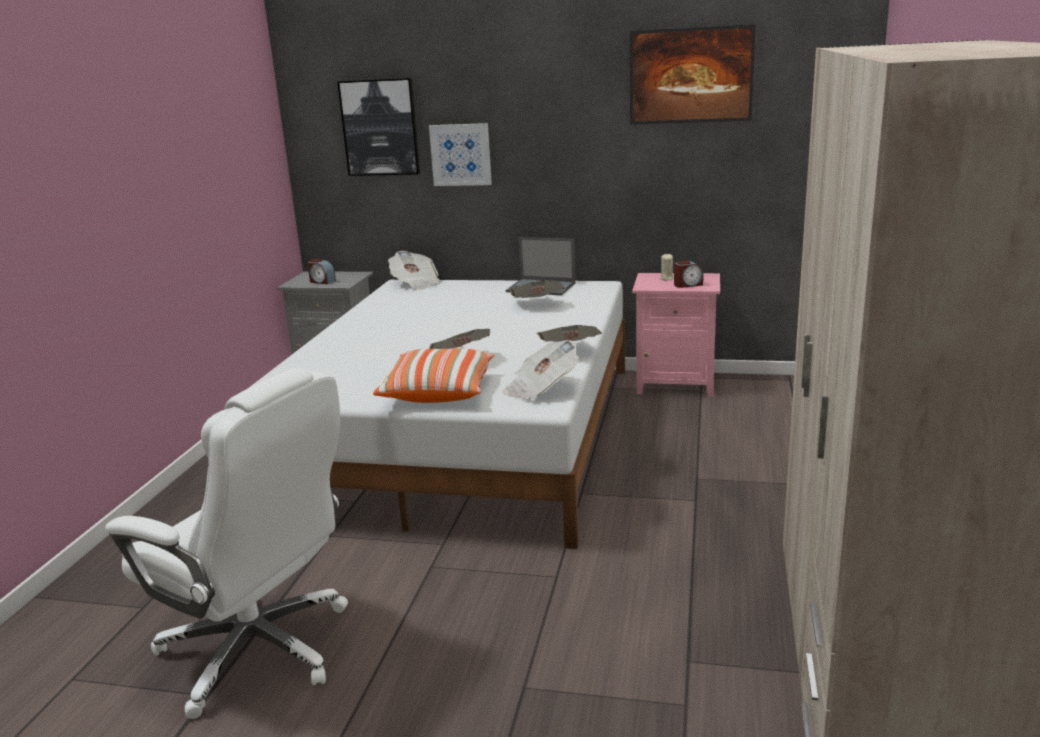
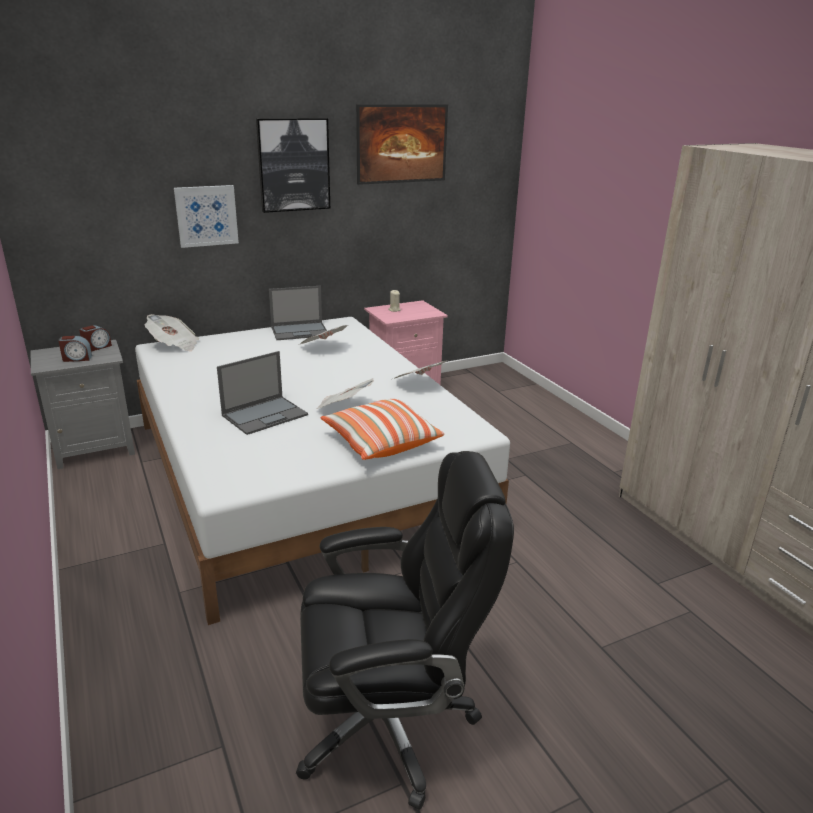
camera: 40 degrees left, 5 degrees up
white office chair [105,368,348,719] -> black office chair [296,451,514,810]
picture [337,78,420,176] -> picture moved to [256,118,330,213]
newspaper [503,340,579,400] -> none
alarm clock [674,261,703,288] -> alarm clock moved to [79,325,112,352]
none -> laptop [217,351,308,435]

